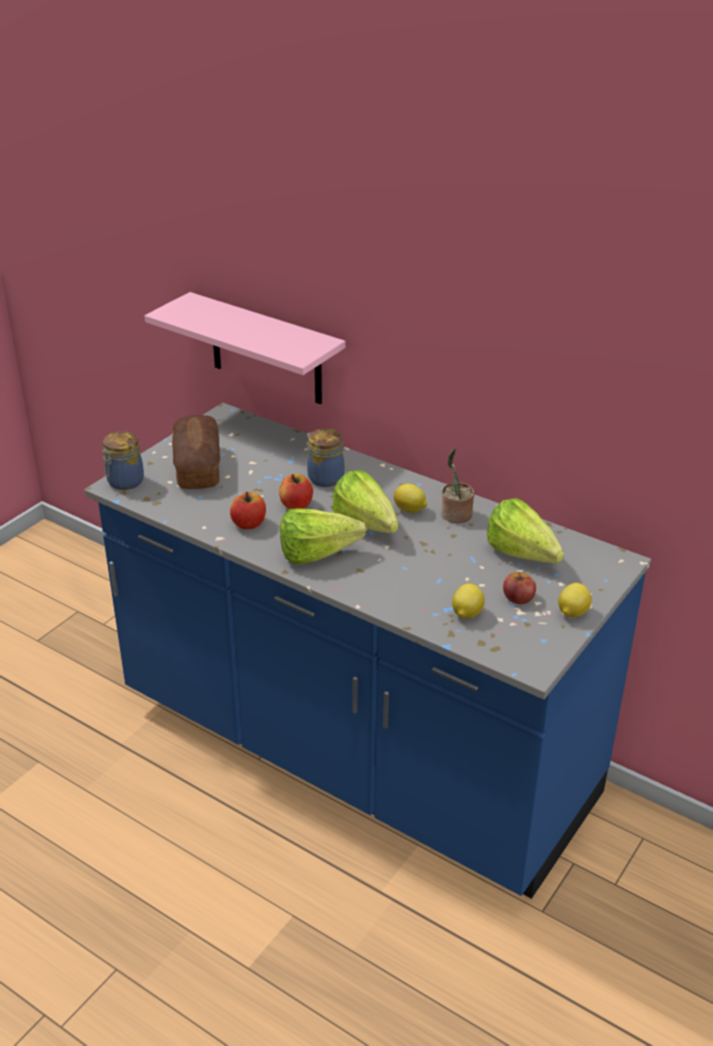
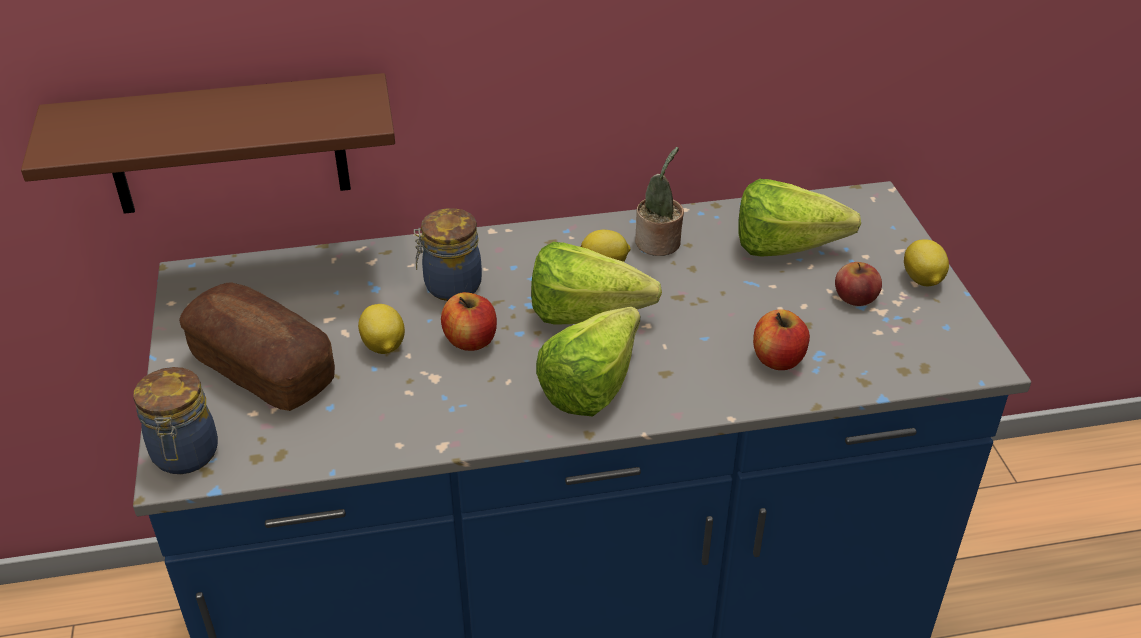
camera: 45 degrees left, 5 degrees up
pink shelf [145,292,346,404] -> brown shelf [21,73,395,214]
apple [230,492,266,529] -> apple moved to [753,309,810,370]
lemon [452,584,485,619] -> lemon moved to [358,304,405,354]

